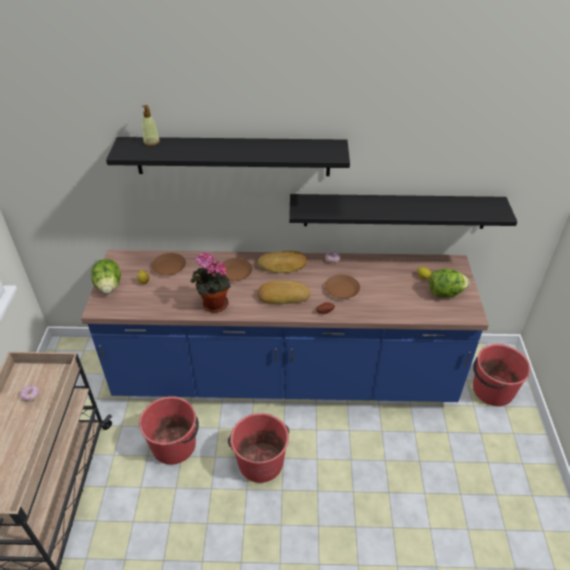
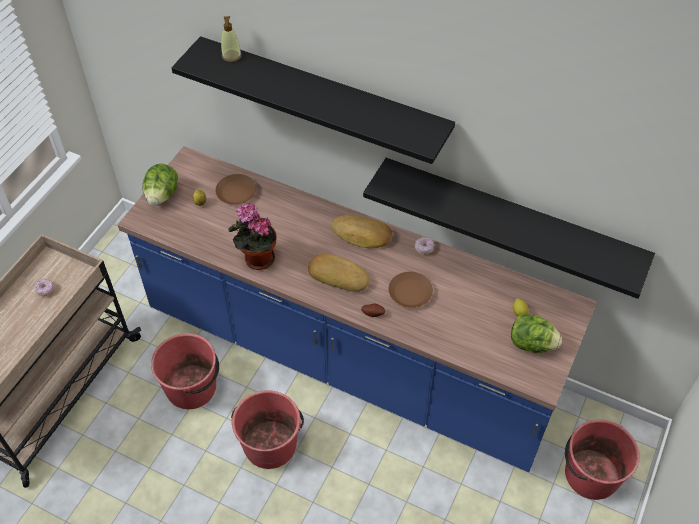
camera: 25 degrees right, 10 degrees up
brown plate [223,258,253,281] -> none

